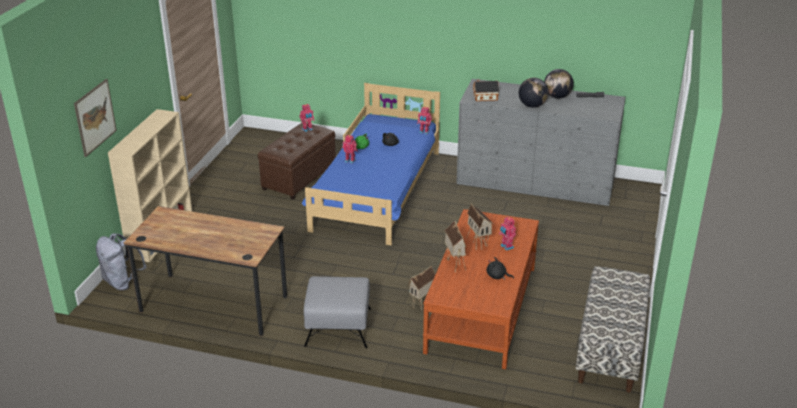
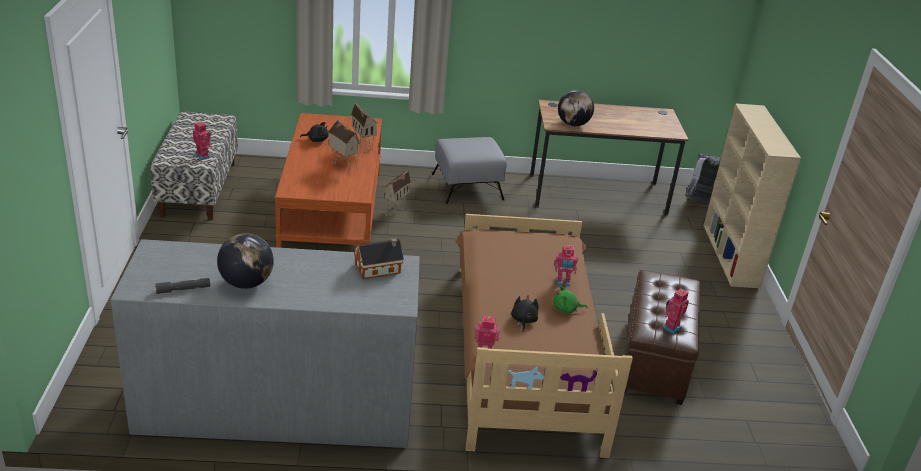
camera: 160 degrees right, 0 degrees up
picture [74,79,117,157] -> none
blue bed [302,83,440,245] -> brown bed [455,214,633,458]
toy robot [499,217,516,251] -> toy robot moved to [193,121,212,160]
globe [519,78,549,108] -> globe moved to [558,90,594,126]

